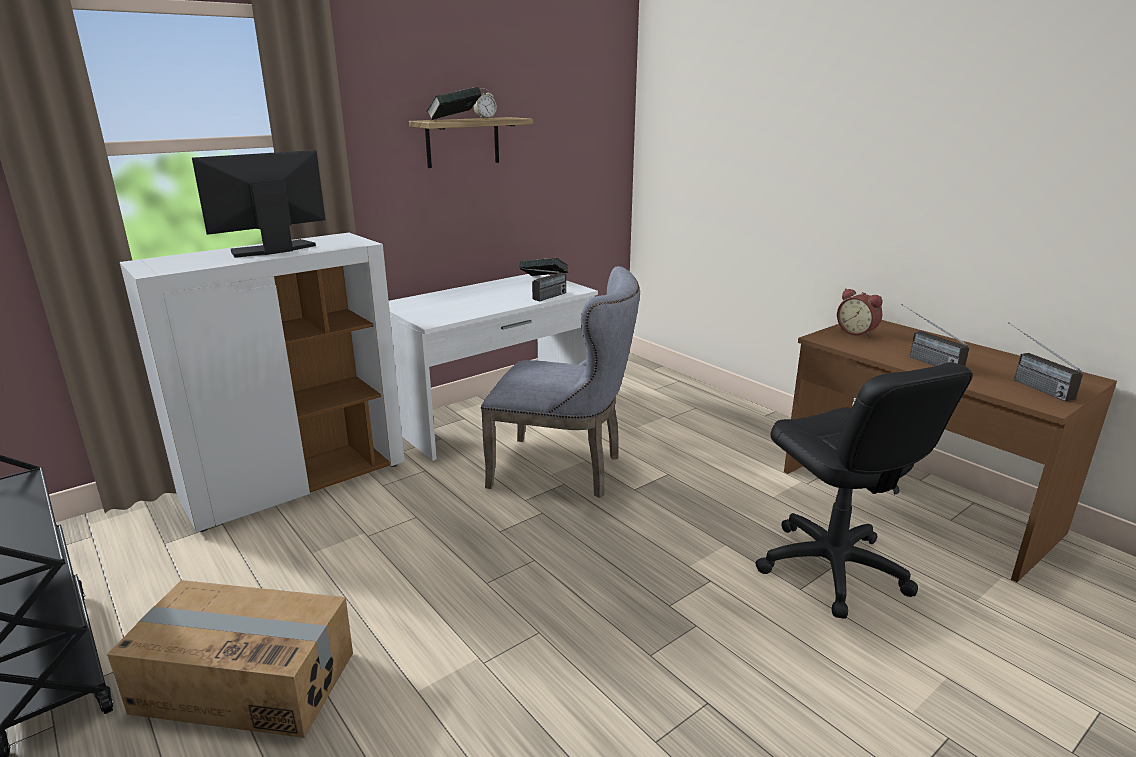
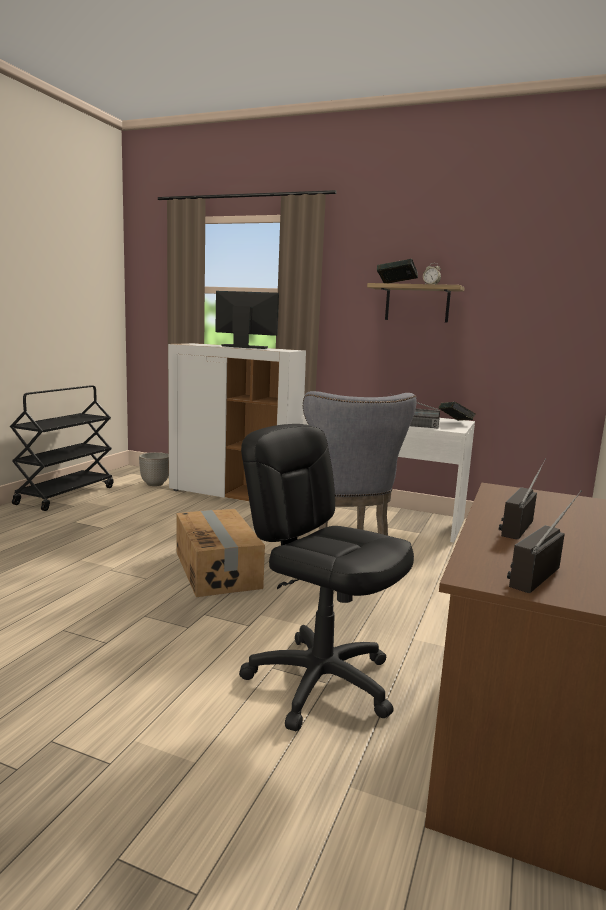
camera: 60 degrees right, 10 degrees down
cardboard box [107,580,353,738] -> cardboard box moved to [176,509,265,597]
black office chair [756,362,973,619] -> black office chair turned 90 degrees clockwise [239,424,414,731]
alarm clock [837,288,882,337] -> none
none -> planter [139,452,169,486]

